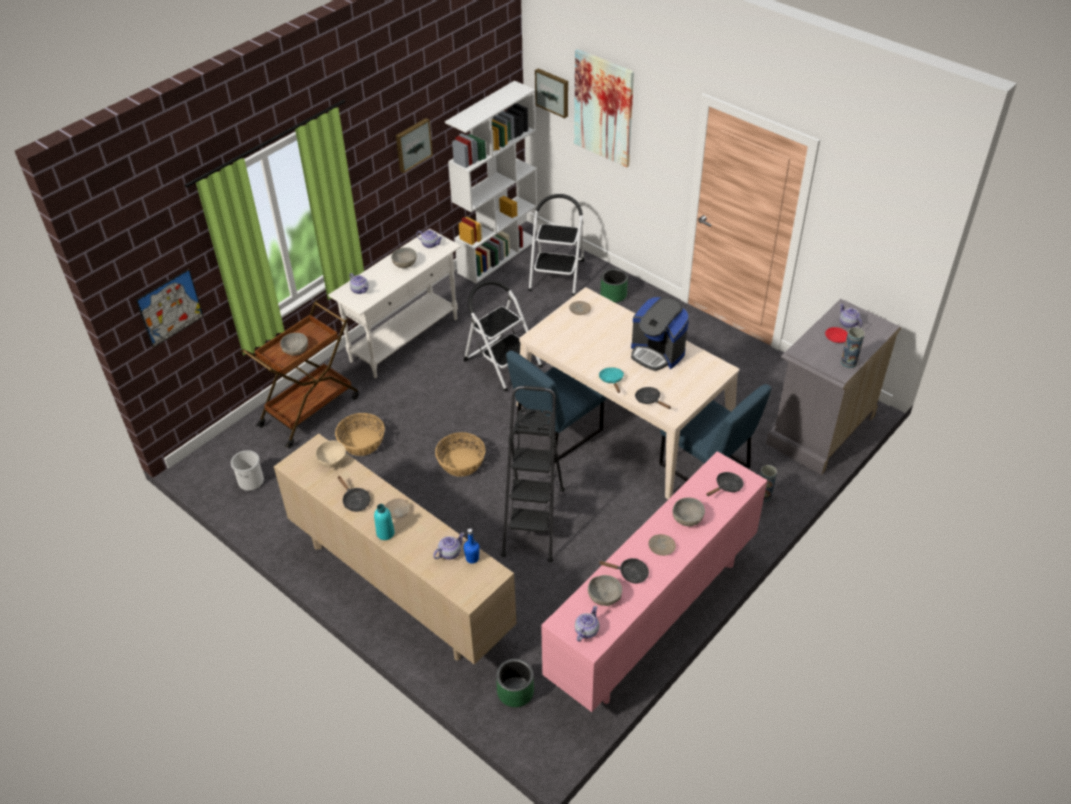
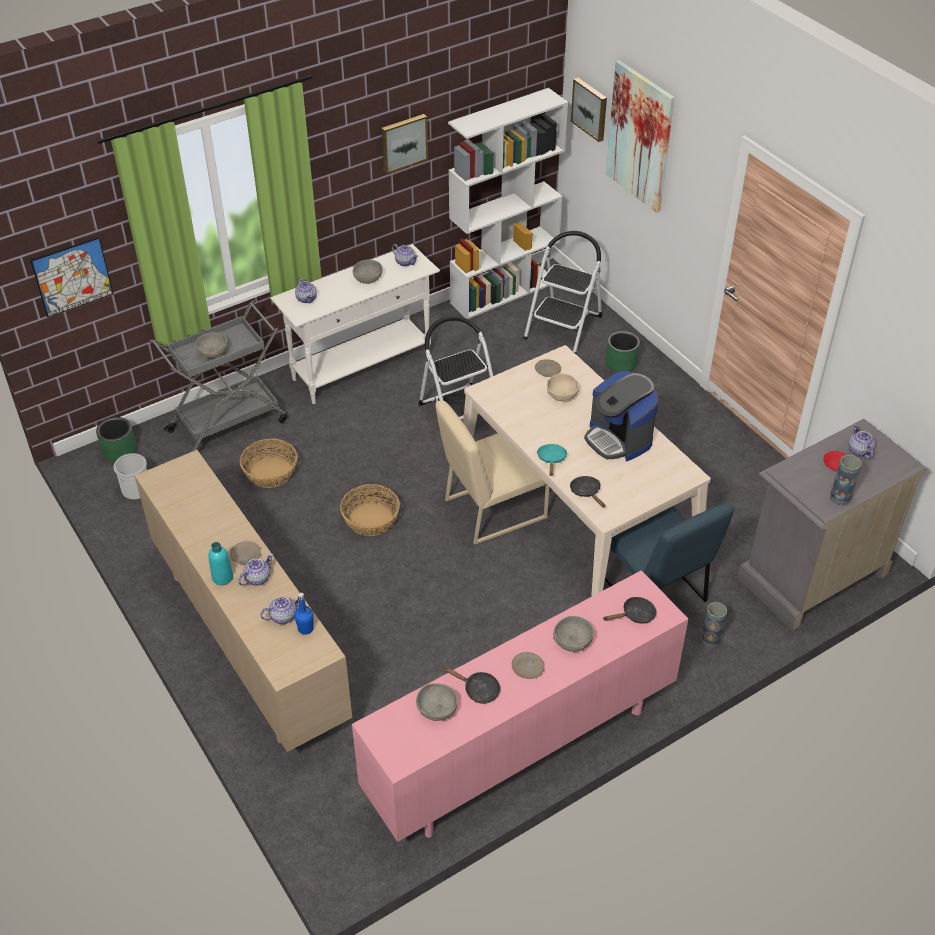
camera: 15 degrees right, 0 degrees up
brown cart [240,300,359,449] -> grey cart [149,300,288,452]
beige bowl [315,441,346,468] -> beige bowl moved to [547,374,579,402]
black frying pan [337,476,370,512] -> none
green planter [496,659,534,707] -> green planter moved to [96,417,137,462]
step ladder [501,386,565,562] -> none
blue chair [506,350,606,463] -> beige chair [435,400,549,545]
teapot [575,606,599,642] -> teapot moved to [238,554,273,586]

